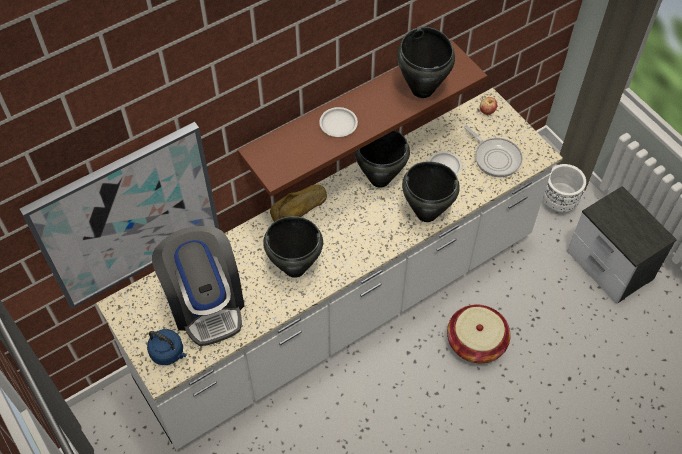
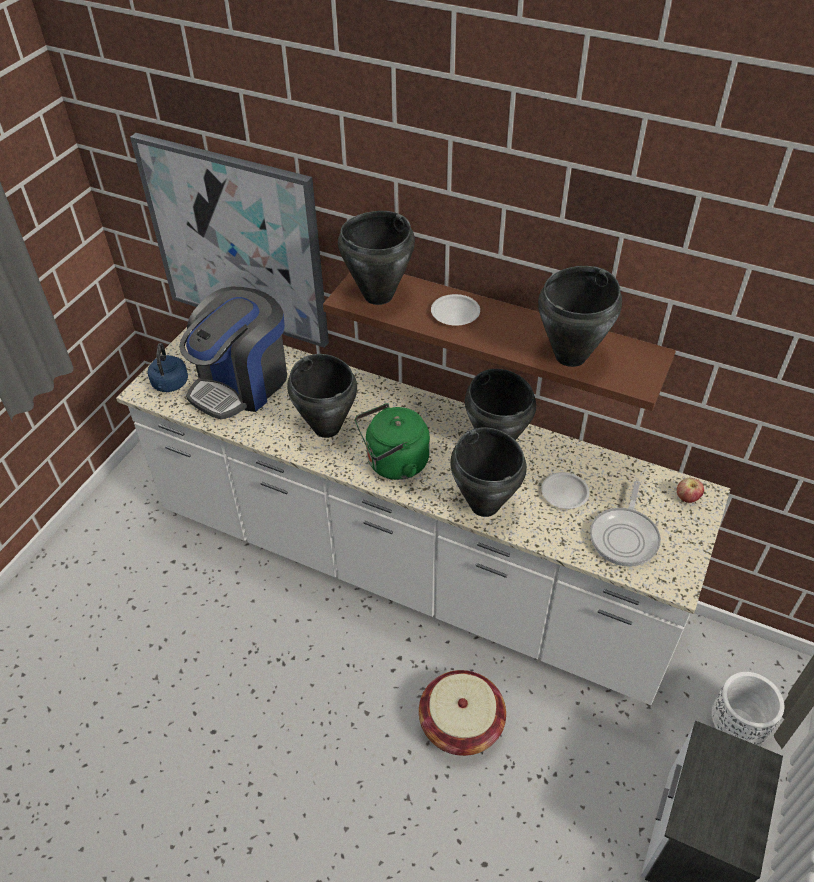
camera: 60 degrees right, 10 degrees down
bread [270,184,327,222] -> none
none -> black cooking pot [338,211,415,305]
none -> green kettle [355,403,430,480]

